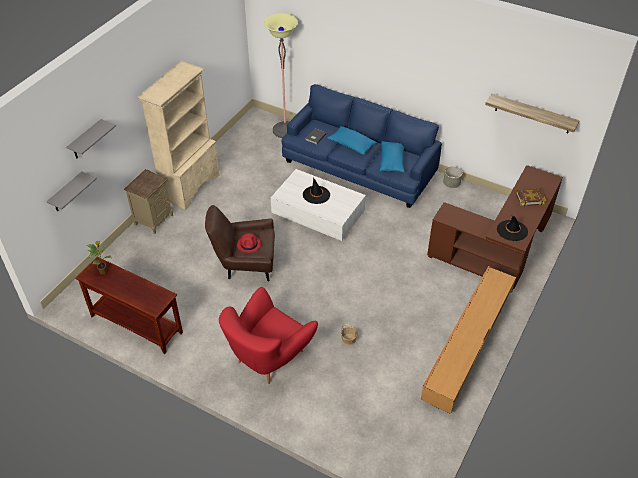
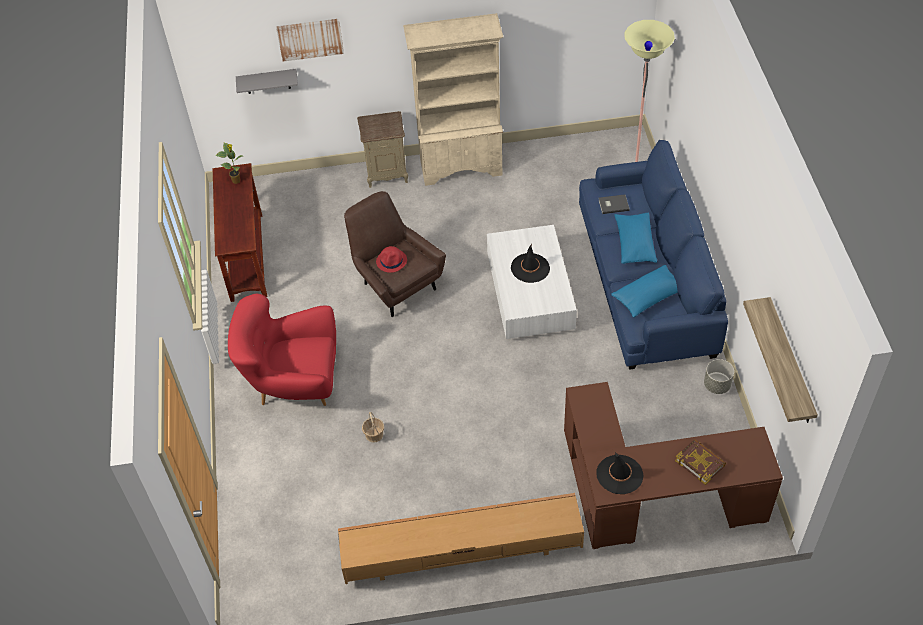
camera: 55 degrees right, 5 degrees up
grey shelf [66,119,116,159] -> picture [276,19,344,62]

